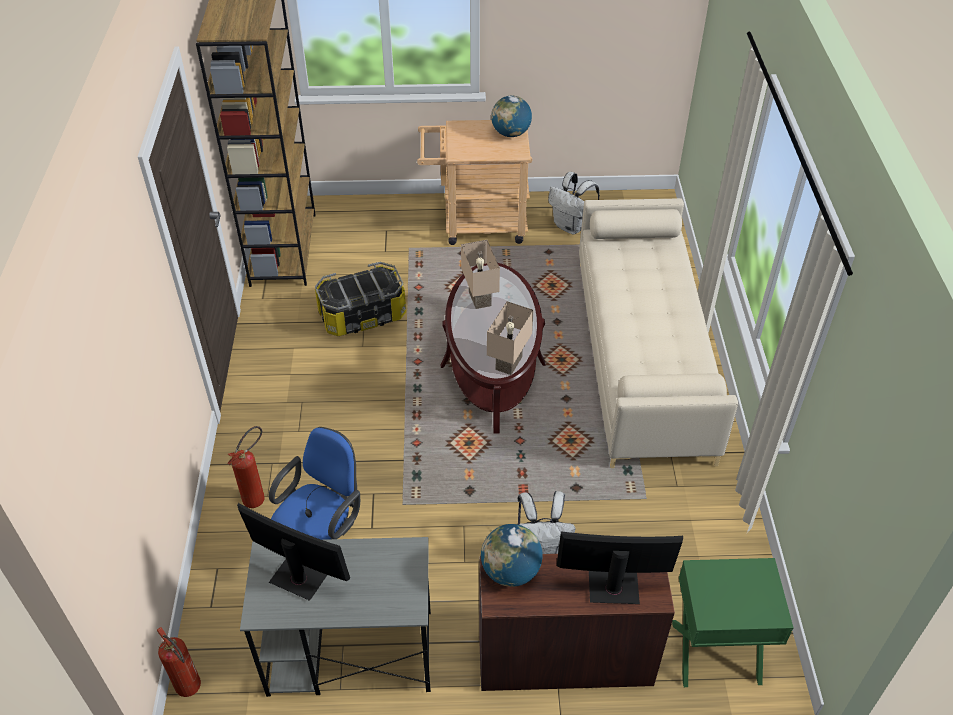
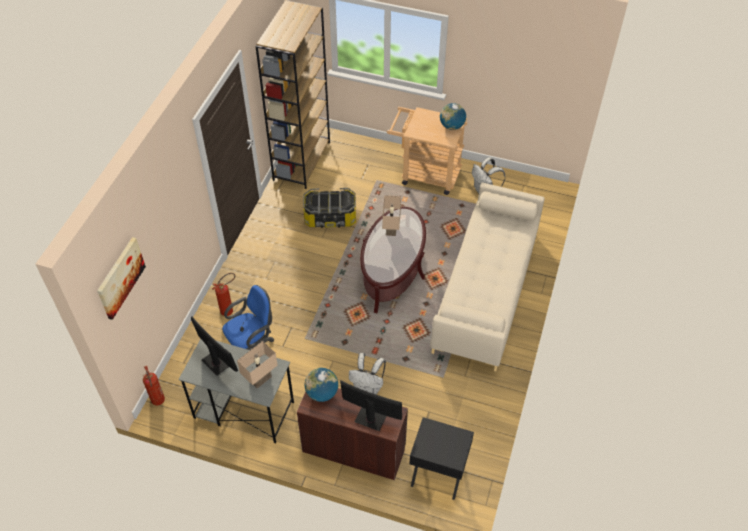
camera: 20 degrees right, 5 degrees up
beige table lamp [487,301,534,375] -> beige table lamp moved to [237,341,278,389]
green nightstand [672,558,793,687] -> black nightstand [409,417,474,500]
none -> picture [97,237,146,320]

